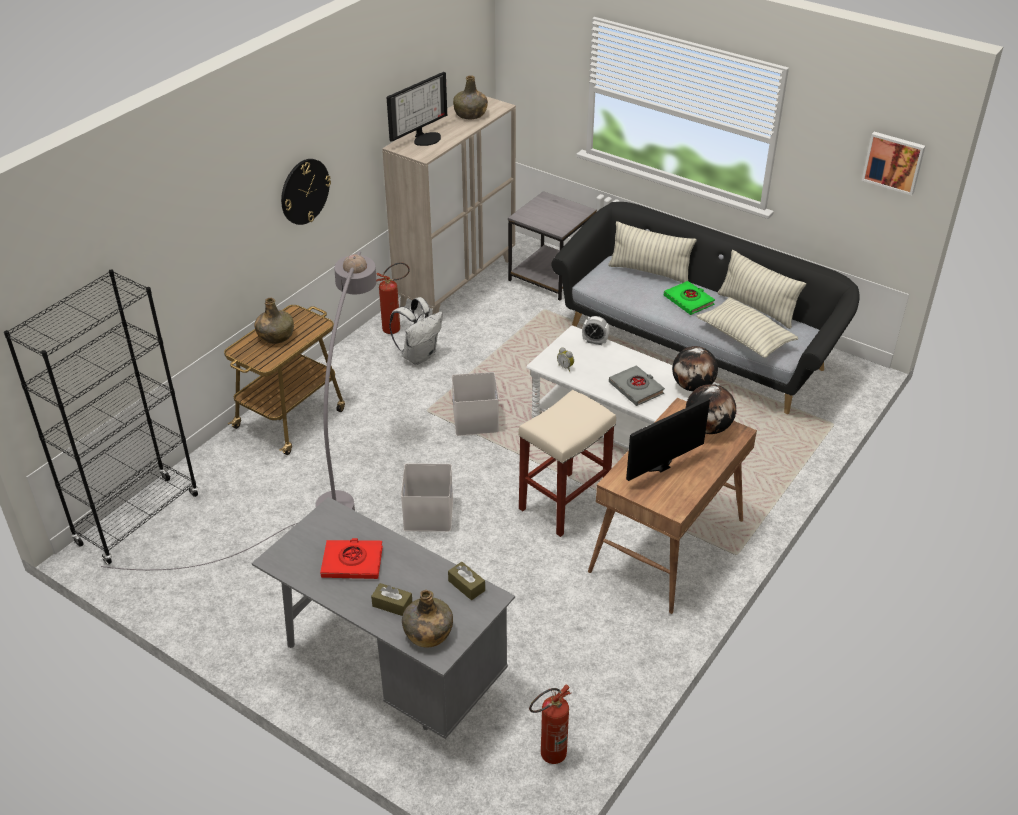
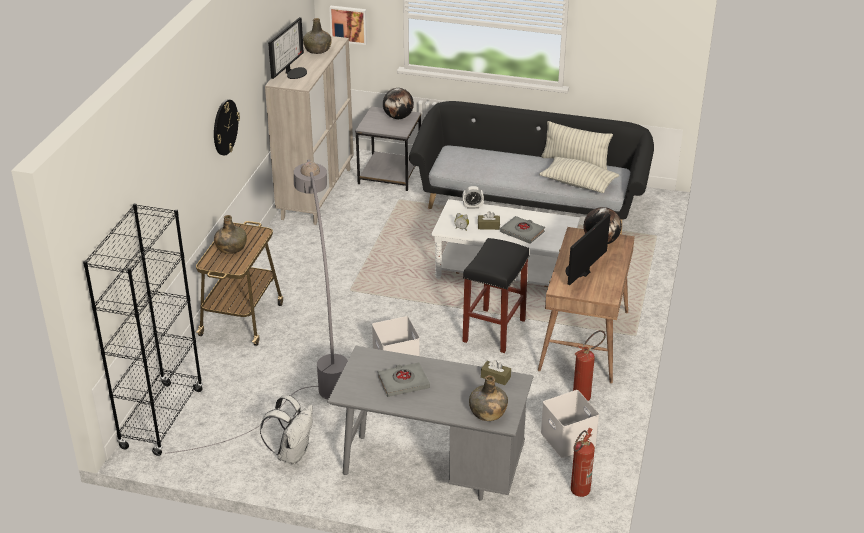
camera: 20 degrees left, 5 degrees down
red book [320,538,383,579] -> grey book [378,362,430,397]
brown tissue box [371,583,412,616] -> brown tissue box moved to [478,211,500,230]
fire extinguisher [376,262,410,334] -> fire extinguisher moved to [573,330,606,401]
white backpack [389,297,443,365] -> white backpack moved to [260,395,313,464]
white storage box [452,372,499,436] -> white storage box moved to [541,390,599,458]
beige stool [518,390,616,537] -> black stool [462,238,529,353]
pillow [608,221,697,283] -> none
green book [664,281,715,315] -> none
globe [672,346,718,391] -> globe moved to [383,88,414,119]
picture [862,132,925,195] -> picture moved to [329,6,367,45]

